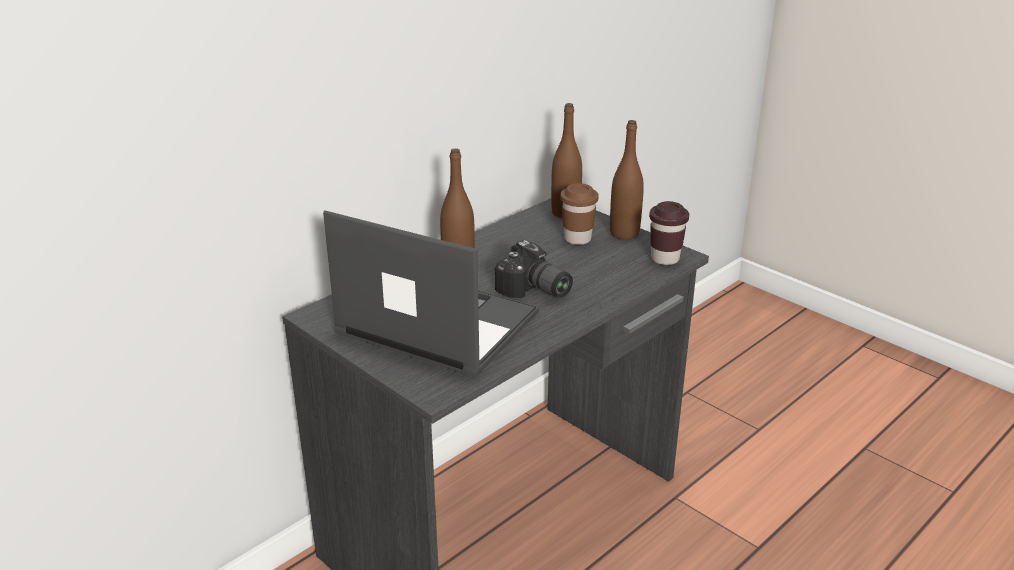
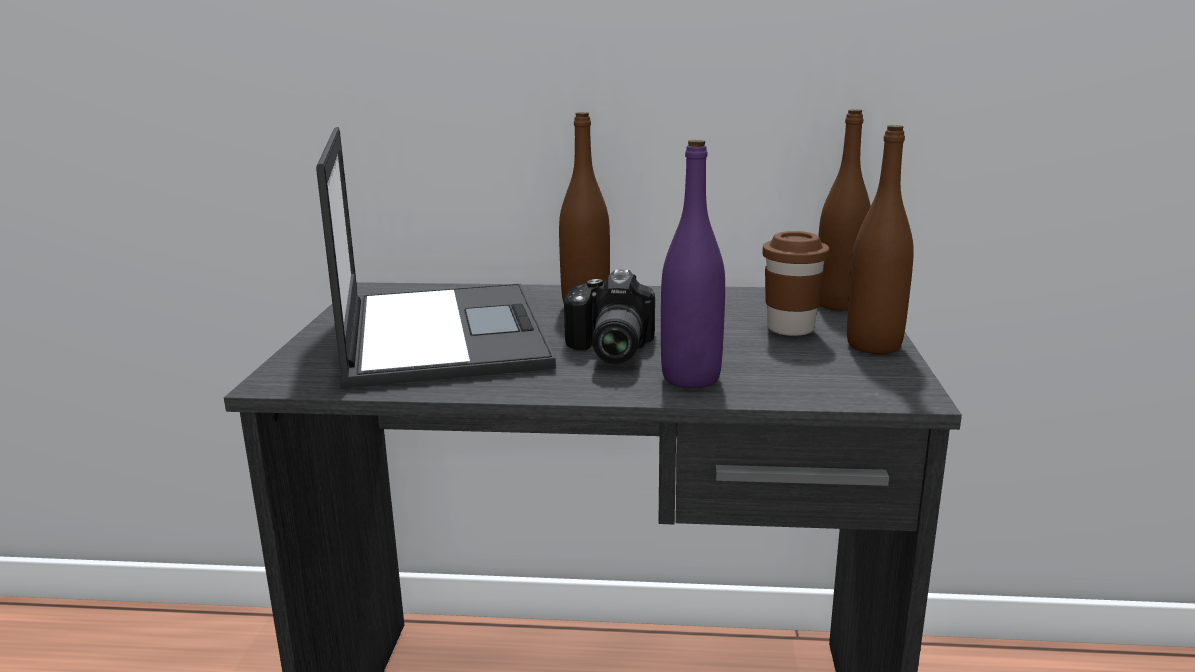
camera: 50 degrees right, 10 degrees down
brown cup [649,201,689,265] -> none
none -> purple bottle [661,140,725,388]

